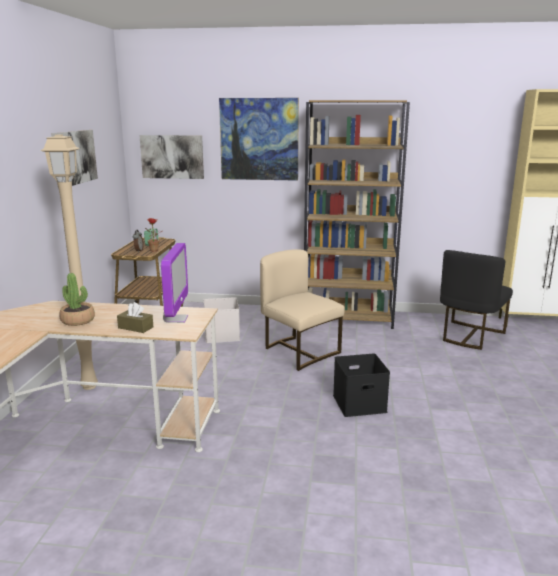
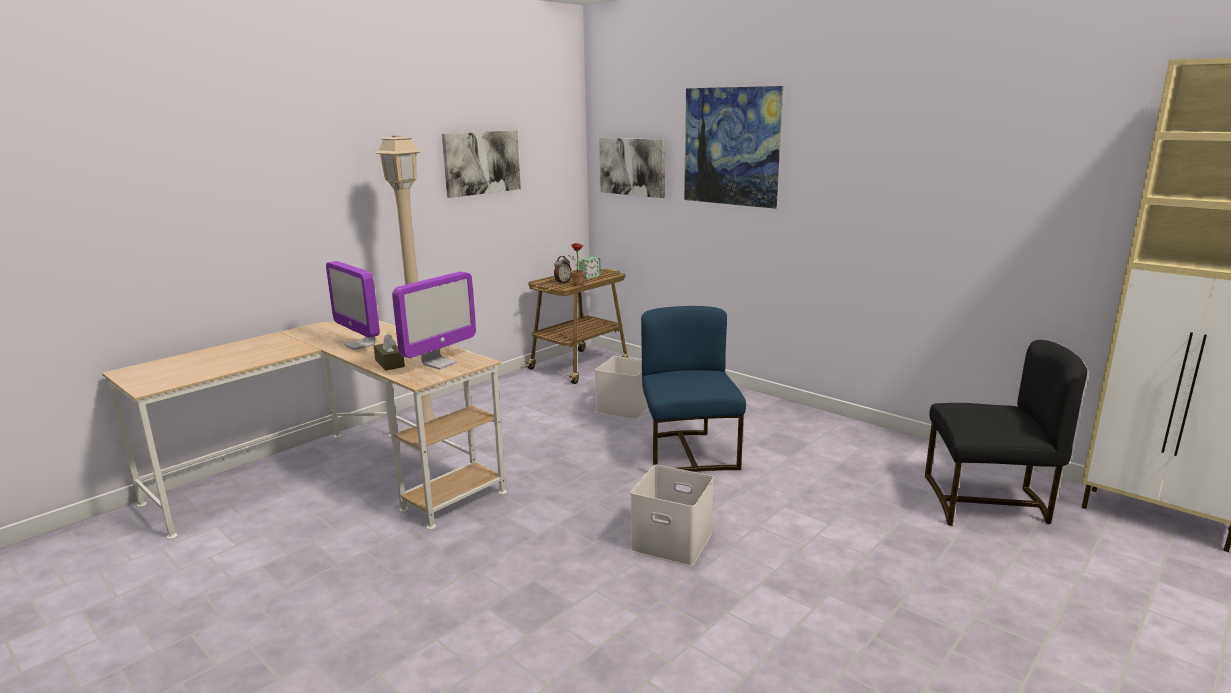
camera: 35 degrees right, 0 degrees up
potted plant [60,273,95,326] -> monitor [326,261,380,350]
beige chair [260,249,345,371] -> blue chair [641,306,746,472]
brown bookcase [304,100,410,329] -> none
black storage box [333,354,390,417] -> white storage box [631,465,714,566]
black chair [440,250,513,350] -> black chair turned 150 degrees counterclockwise [925,340,1087,526]

